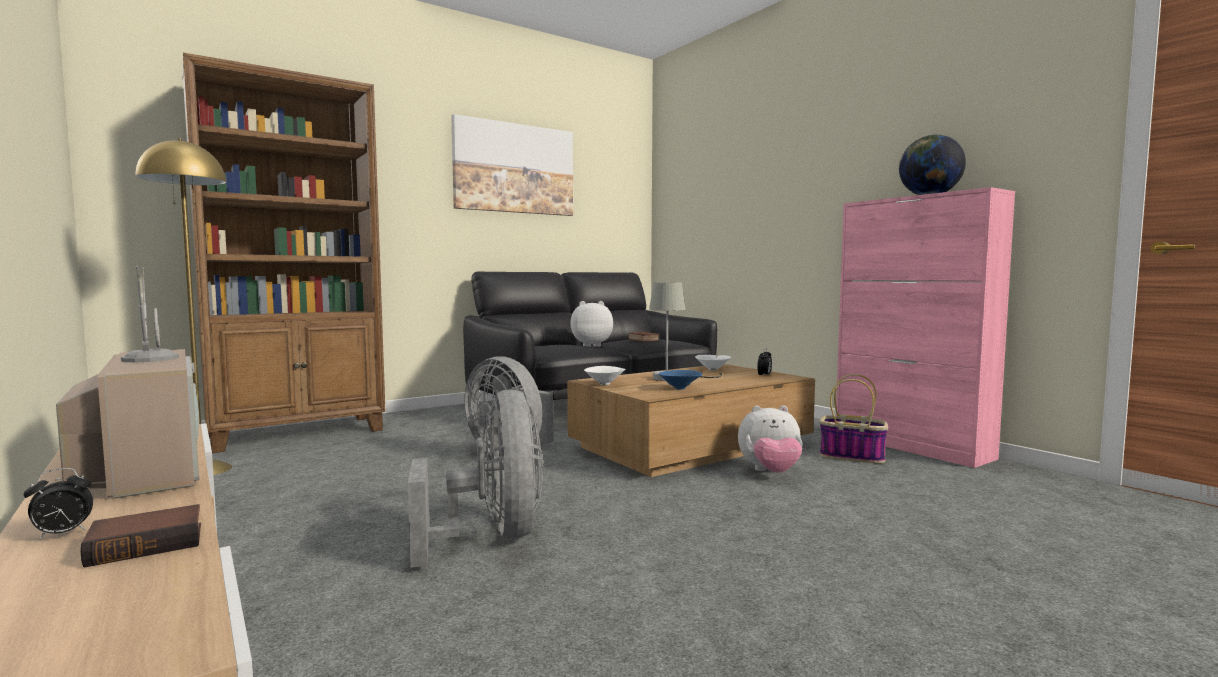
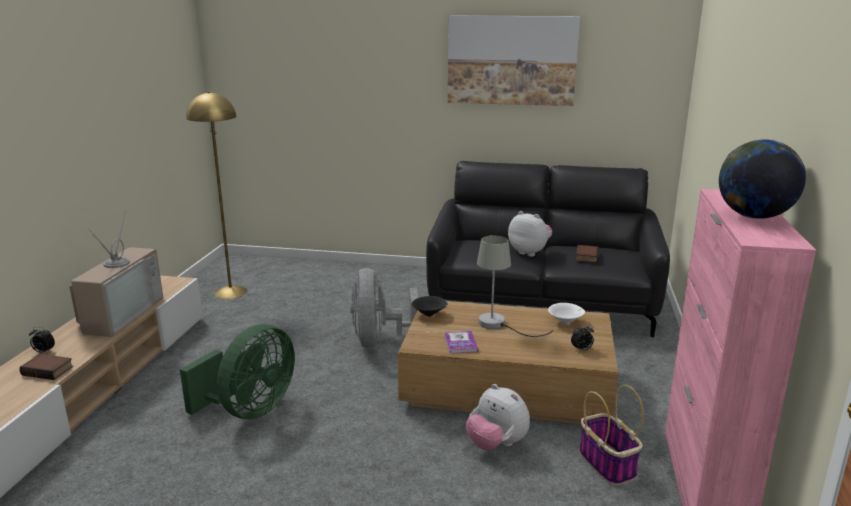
camera: 45 degrees right, 15 degrees up
brown bookcase [183,53,386,453] -> none
grey fan [408,389,543,568] -> green fan [180,324,295,419]
white bowl [584,366,625,385] -> black bowl [412,296,448,317]
blue bowl [659,370,703,390] -> book [444,331,478,354]

